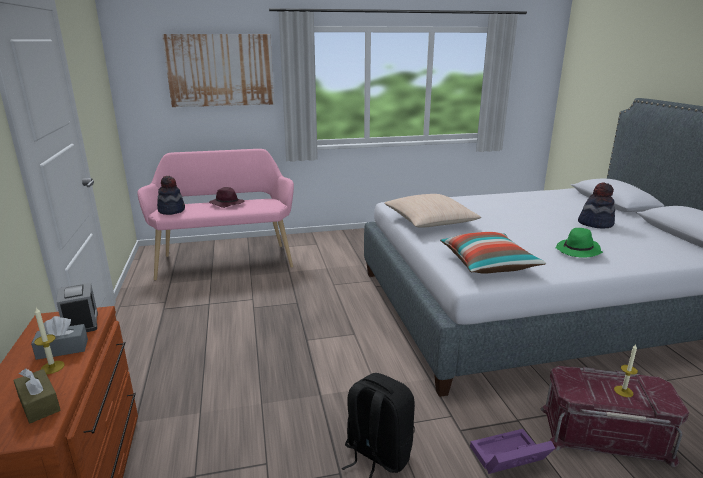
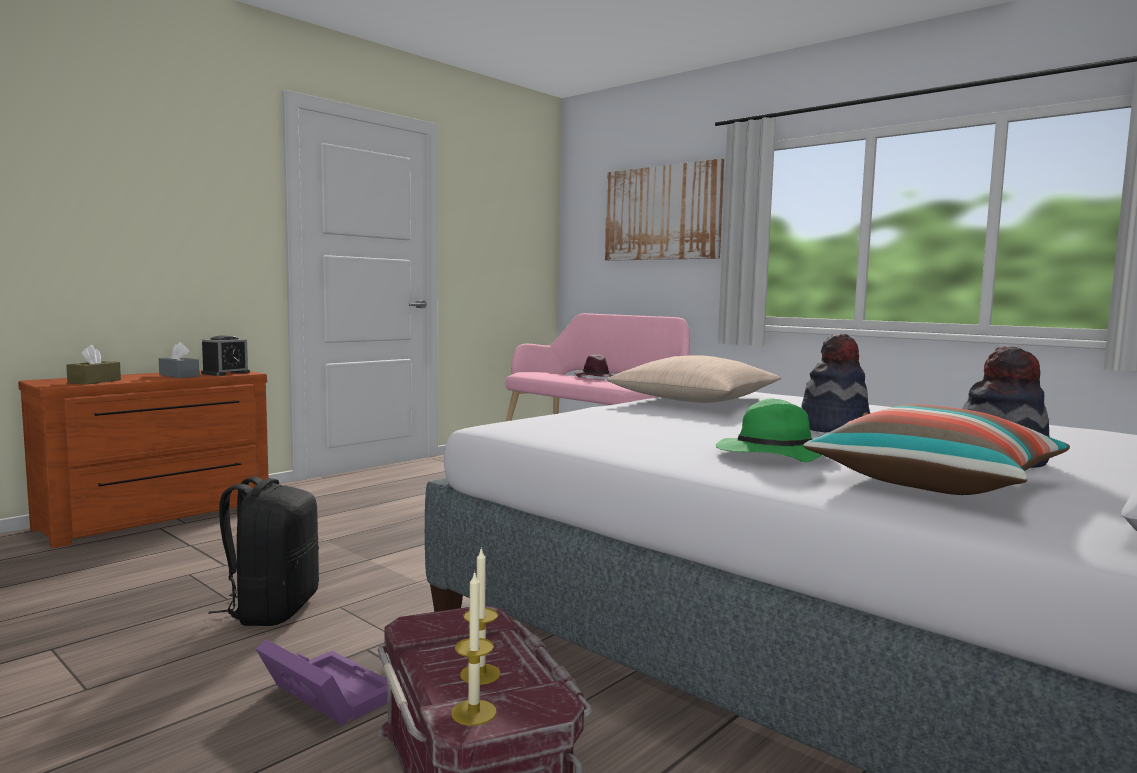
camera: 55 degrees right, 15 degrees down
candle [34,308,65,374] -> candle moved to [451,571,497,726]
hat [157,176,185,215] -> hat moved to [801,334,870,432]
pillow [440,232,546,274] -> pillow moved to [803,404,1070,495]

